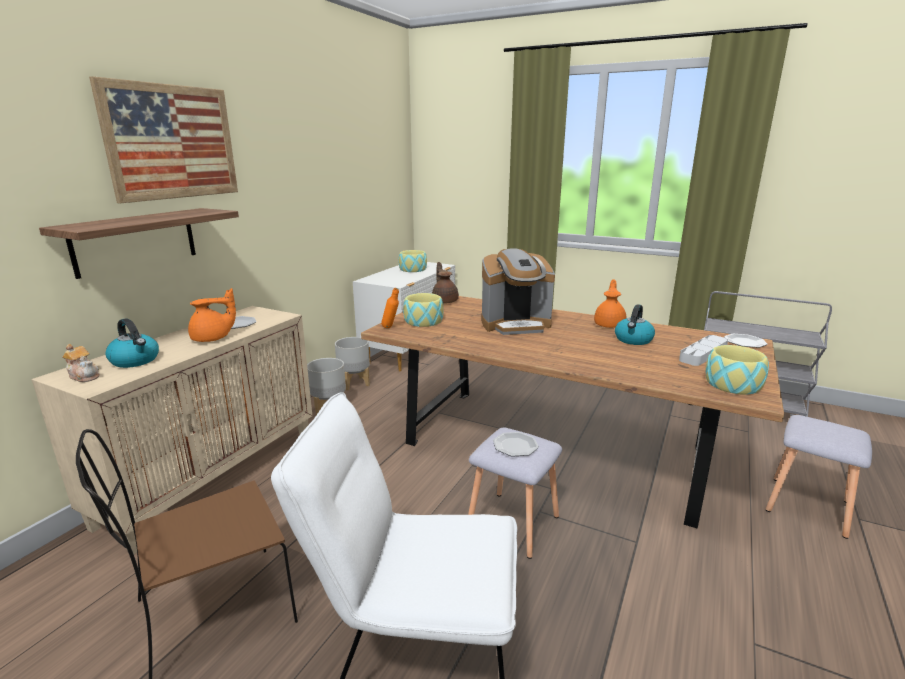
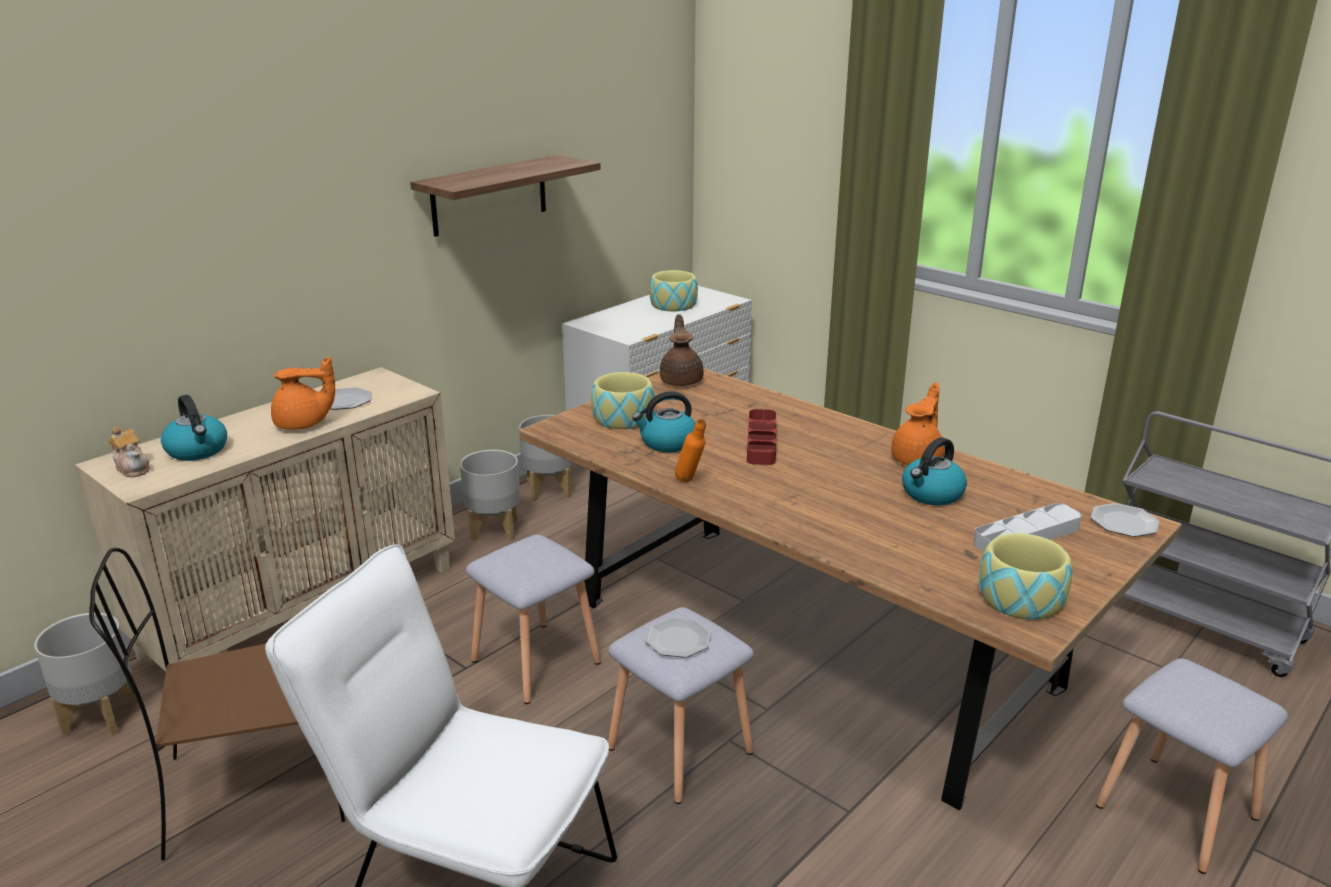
camera: 15 degrees right, 5 degrees up
shelf [39,208,239,279] -> shelf moved to [410,155,601,237]
picture [89,76,238,204] -> none
orange bottle [381,288,399,328] -> orange bottle moved to [675,419,706,482]
coffee machine [481,248,555,335] -> red tray [747,409,776,465]
none -> grey planter [34,613,138,736]
none -> grey stool [466,535,601,704]
none -> kettle [632,391,695,452]

